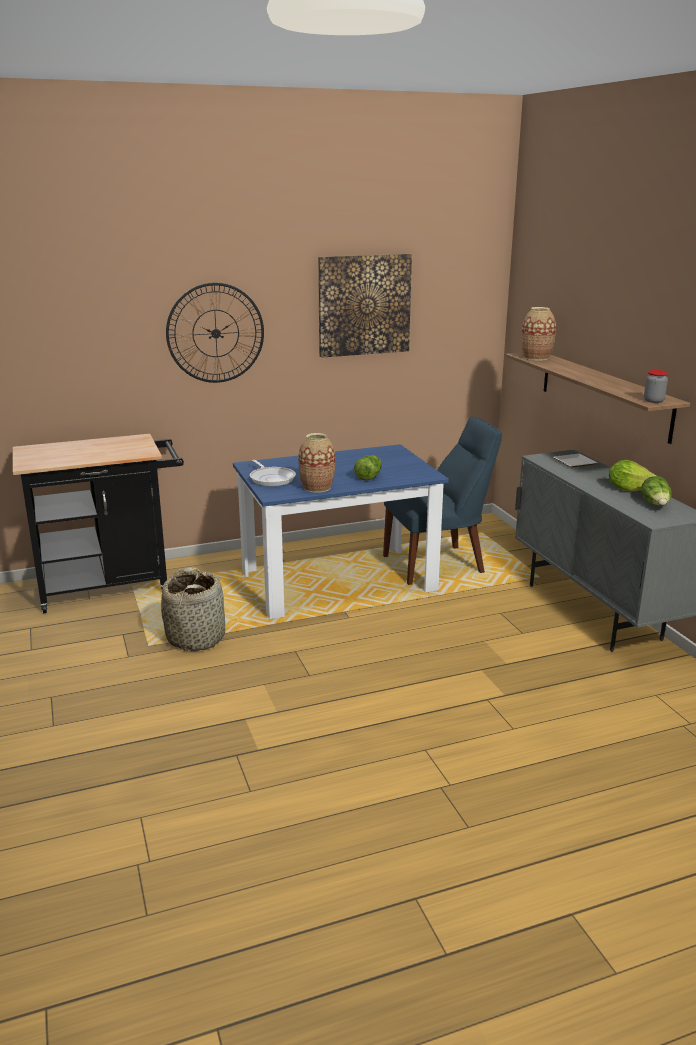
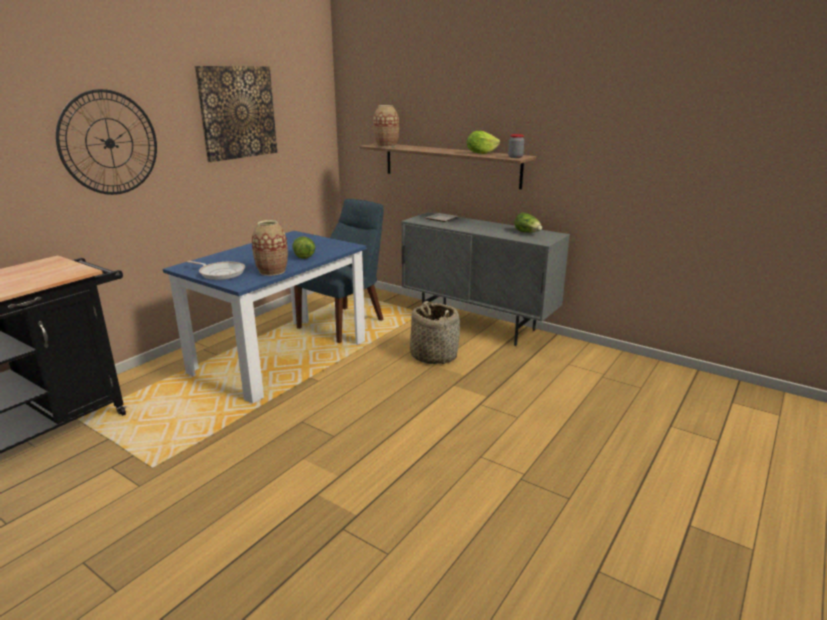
camera: 35 degrees left, 0 degrees up
basket [161,567,225,651] -> basket moved to [410,301,460,364]
lettuce [609,460,656,492] -> lettuce moved to [467,131,500,154]

